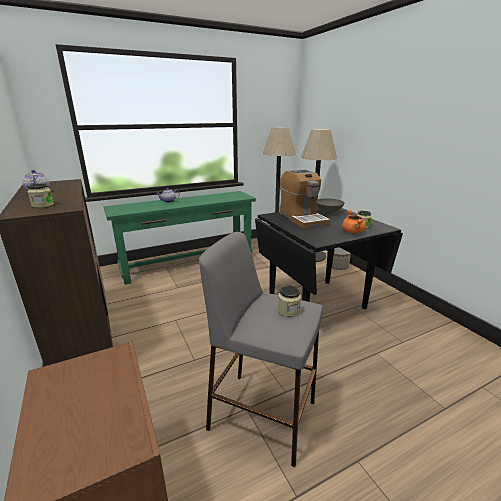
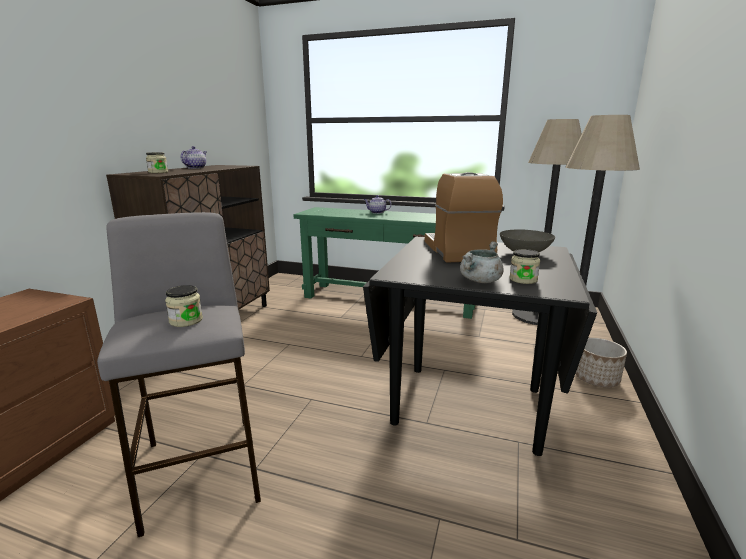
camera: 45 degrees right, 5 degrees down
coffee machine [279,170,330,229] -> coffee machine turned 150 degrees clockwise [425,172,503,263]
orange cooking pot [342,210,366,233] -> grey cooking pot [460,241,504,283]

